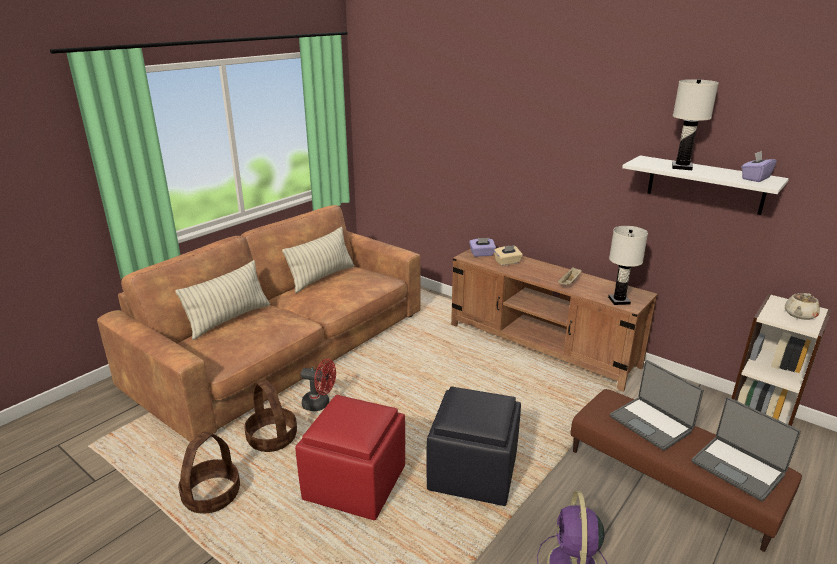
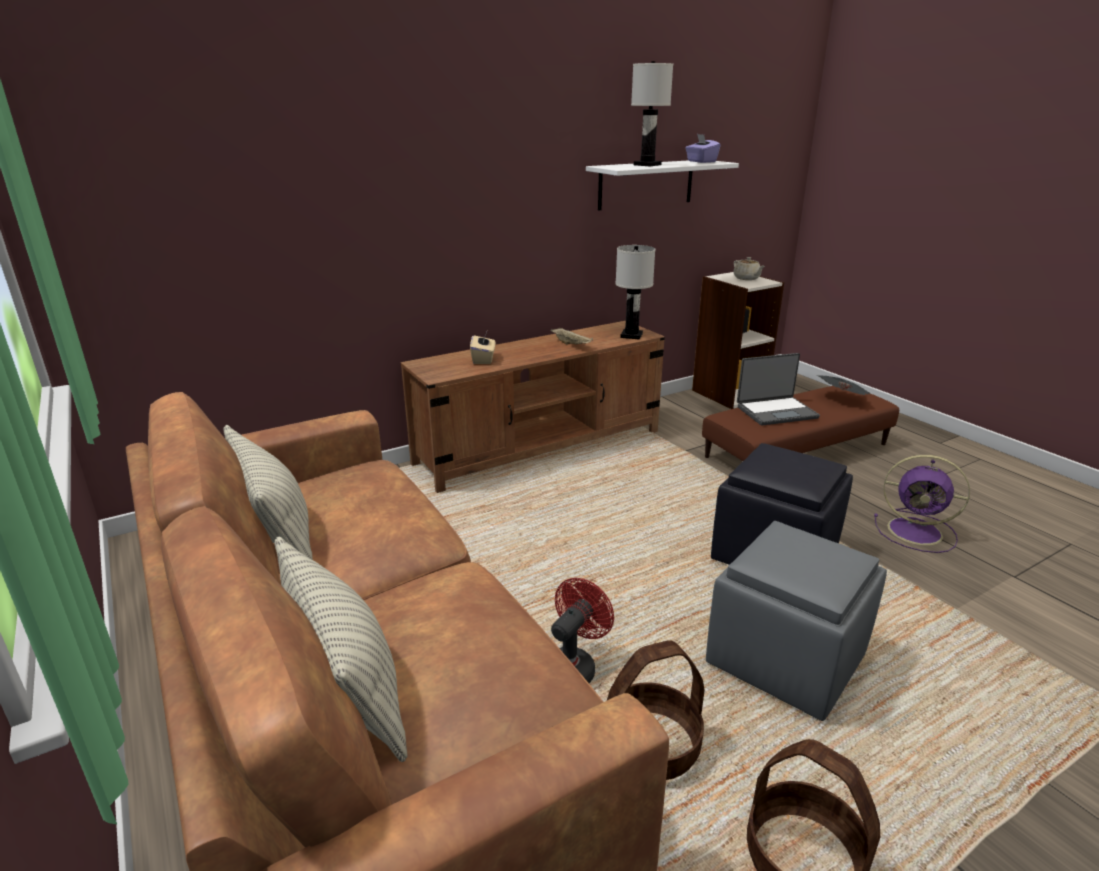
camera: 70 degrees left, 0 degrees up
red ottoman [295,395,405,520] -> grey ottoman [706,521,887,721]
purple tissue box [469,238,496,257] -> none
laptop [692,397,801,501] -> newspaper [817,375,870,395]

